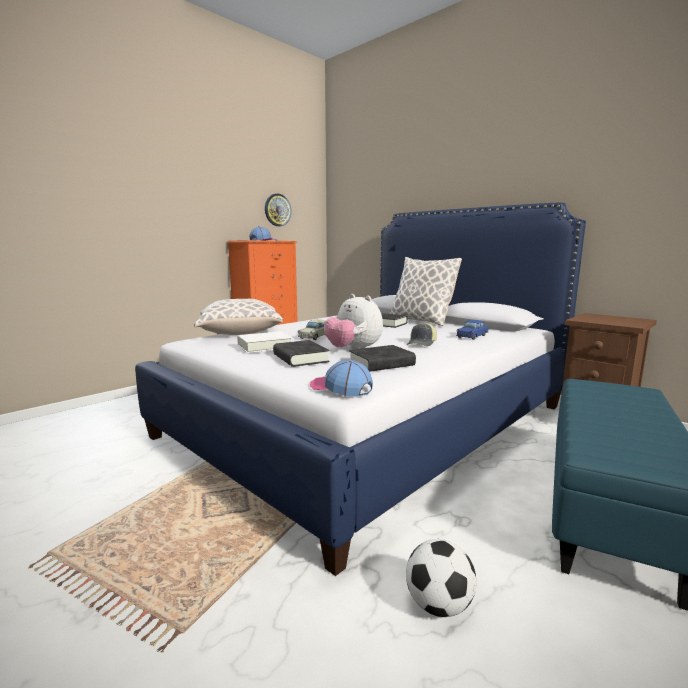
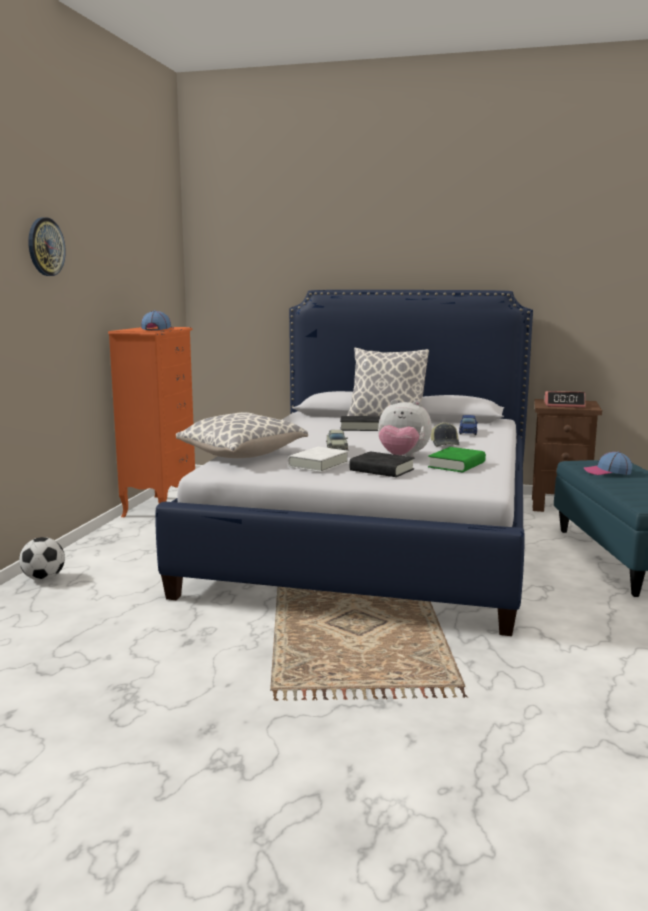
camera: 30 degrees left, 0 degrees up
wall clock [265,193,291,226] -> wall clock moved to [28,217,66,276]
cap [310,360,373,397] -> cap moved to [584,451,632,475]
black book [349,345,416,372] -> green book [428,447,486,472]
football [406,539,476,617] -> football moved to [19,537,65,580]
none -> alarm clock [545,391,585,408]

